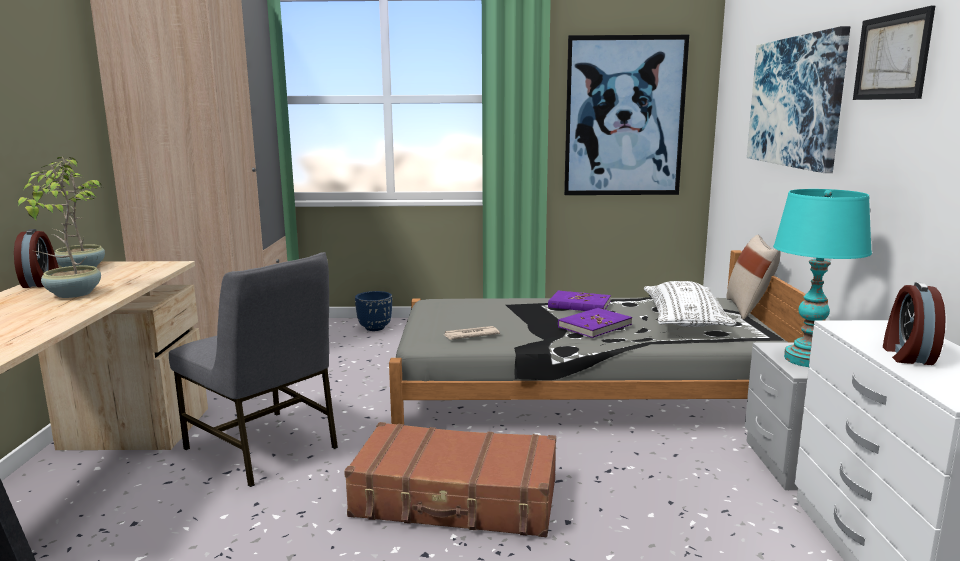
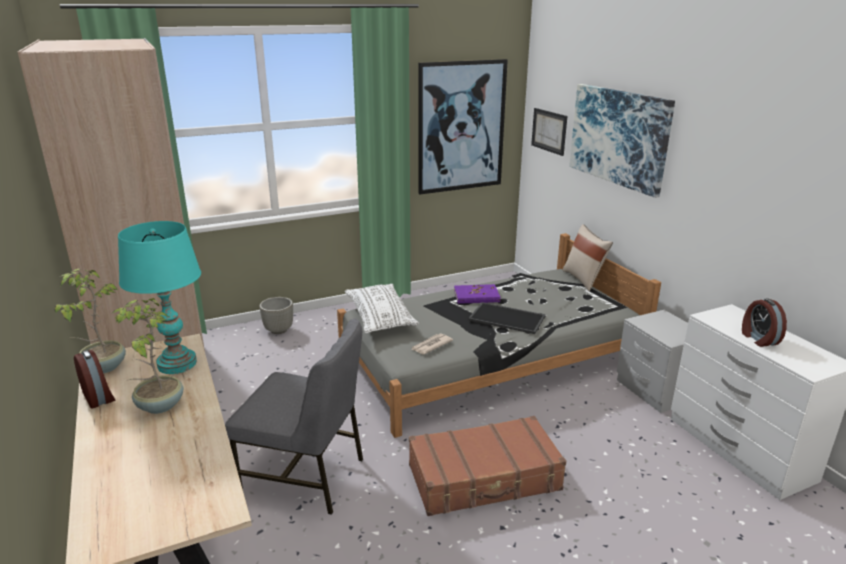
camera: 25 degrees left, 10 degrees up
blue planter [355,291,392,331] -> grey planter [259,297,293,334]
purple book [558,308,632,338] -> tray [468,302,546,334]
white pillow [644,281,737,327] -> white pillow moved to [345,284,419,334]
turquoise table lamp [773,189,872,367] -> turquoise table lamp moved to [118,221,201,374]
picture [853,6,935,100] -> picture moved to [531,108,567,156]

